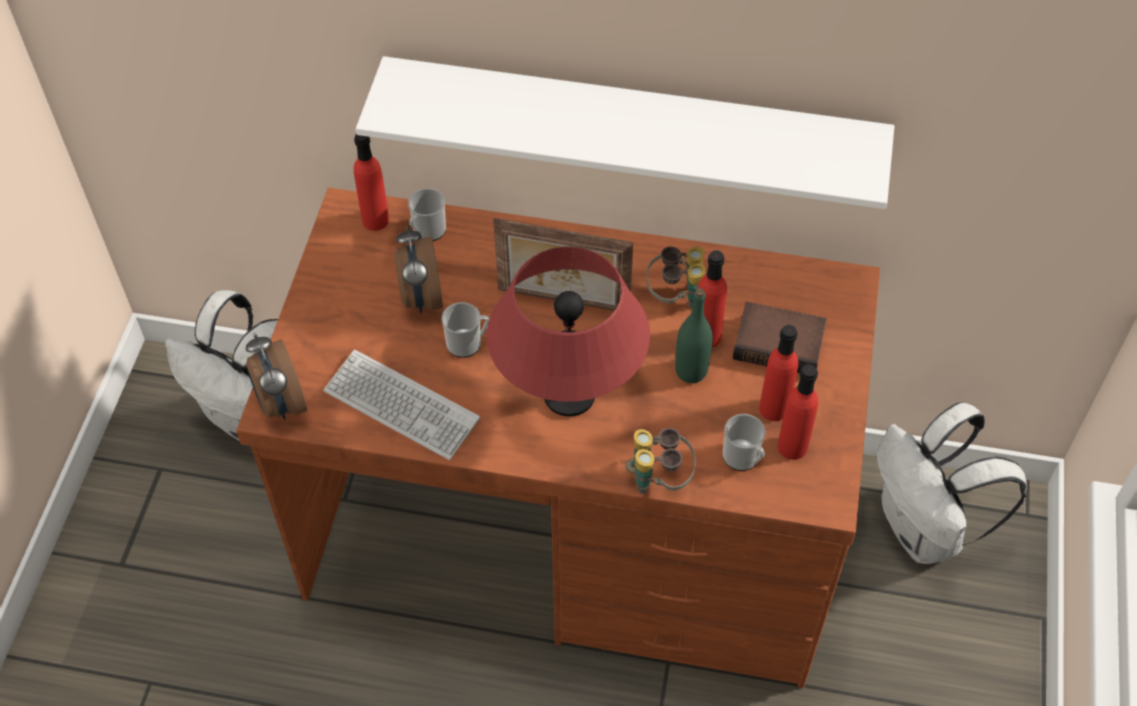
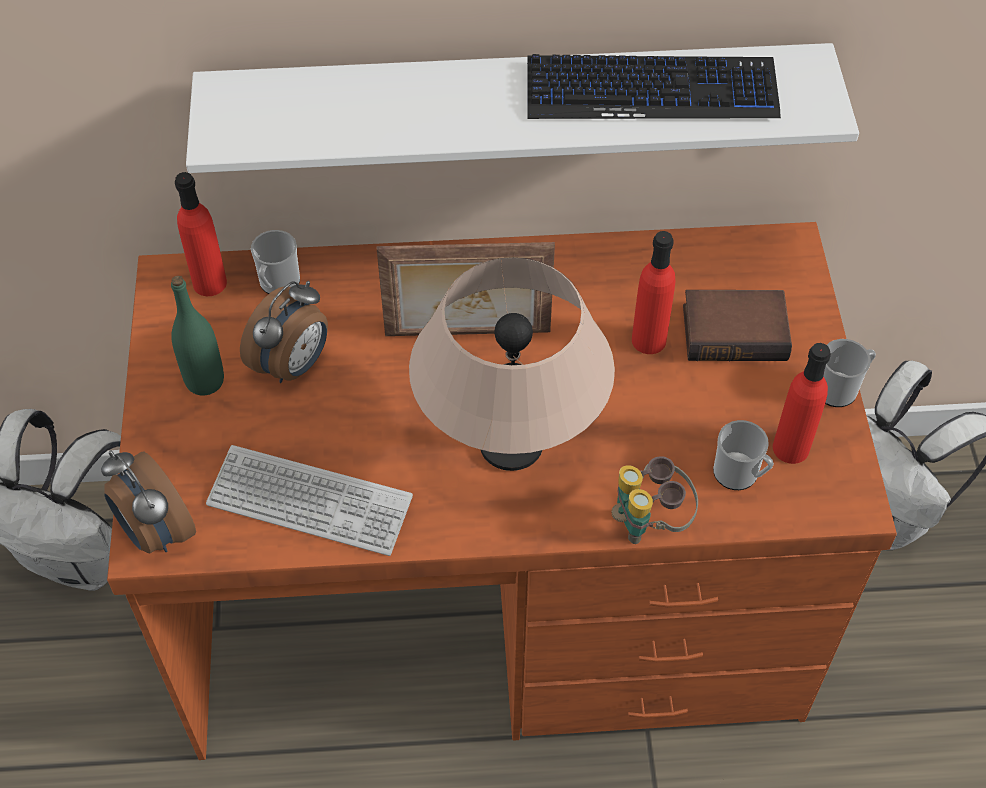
camera: 15 degrees left, 0 degrees up
alarm clock [394,226,443,314] -> alarm clock turned 120 degrees counterclockwise [240,281,328,383]
mug [442,302,489,358] -> mug moved to [823,339,876,407]
red table lamp [487,247,650,416] -> beige table lamp [409,257,615,471]
binoculars [646,247,706,309] -> none
green bottle [675,288,712,383] -> green bottle moved to [171,276,224,396]
red bottle [759,325,798,421] -> none
none -> keyboard [527,54,781,119]

